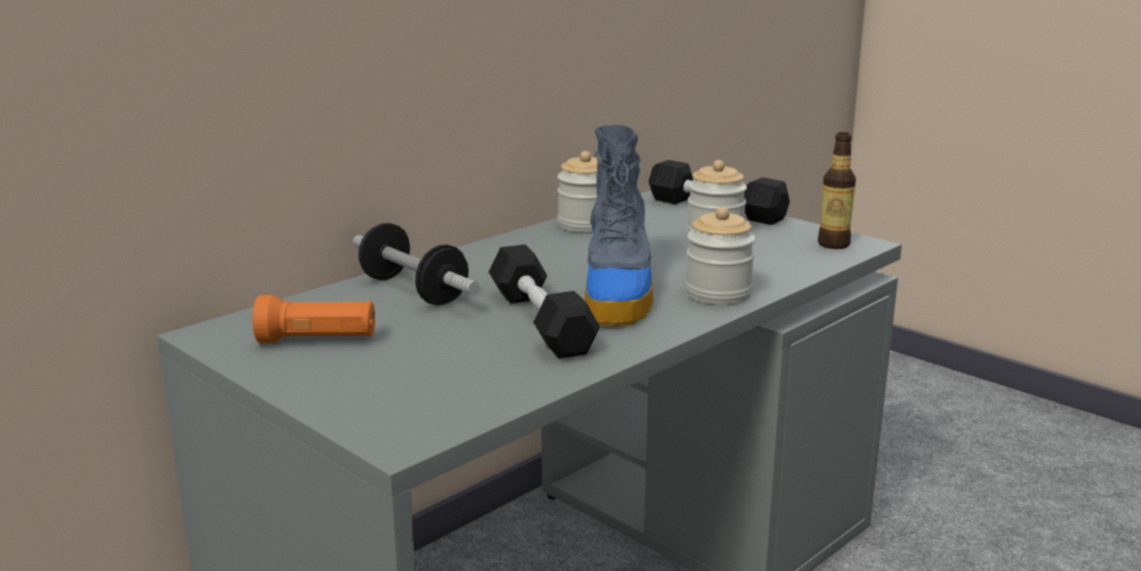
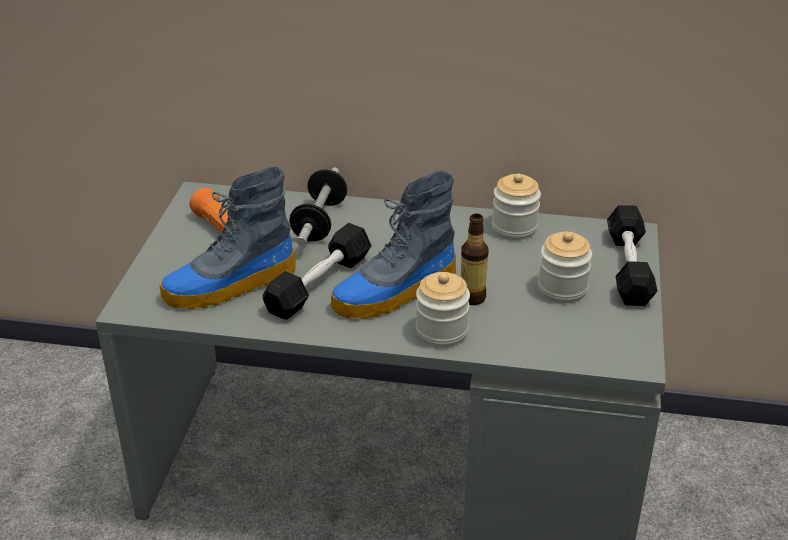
camera: 55 degrees right, 15 degrees up
bottle [818,132,856,249] -> bottle moved to [461,214,489,305]
none -> boot [160,166,296,310]

